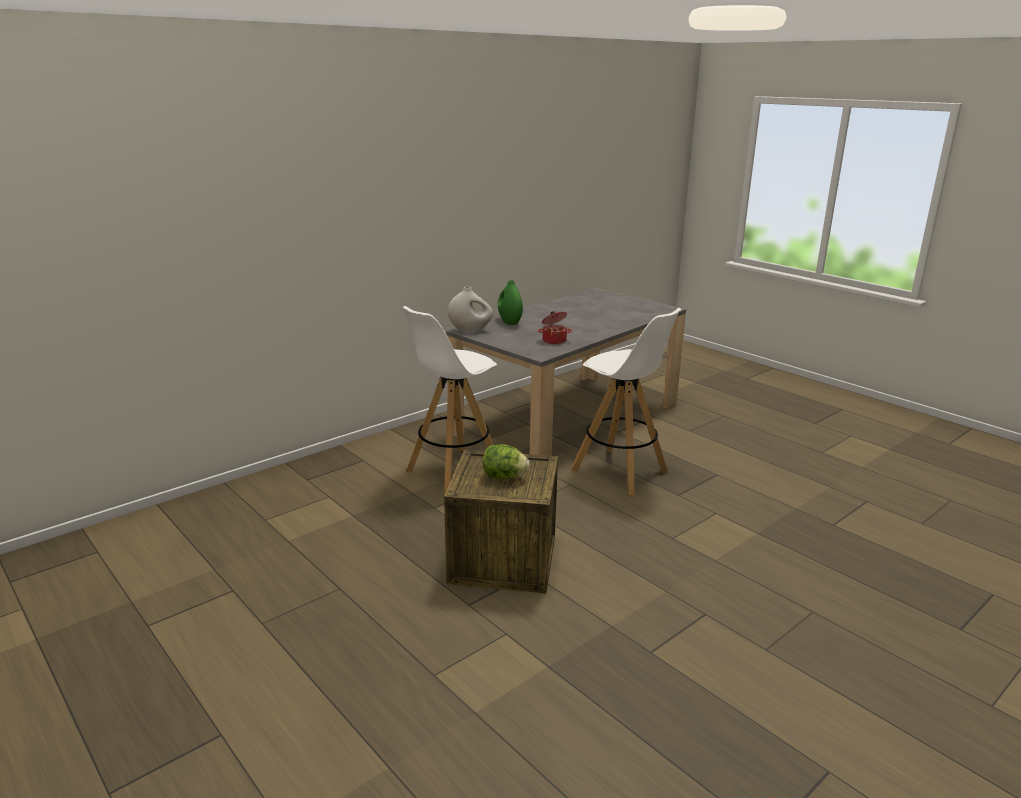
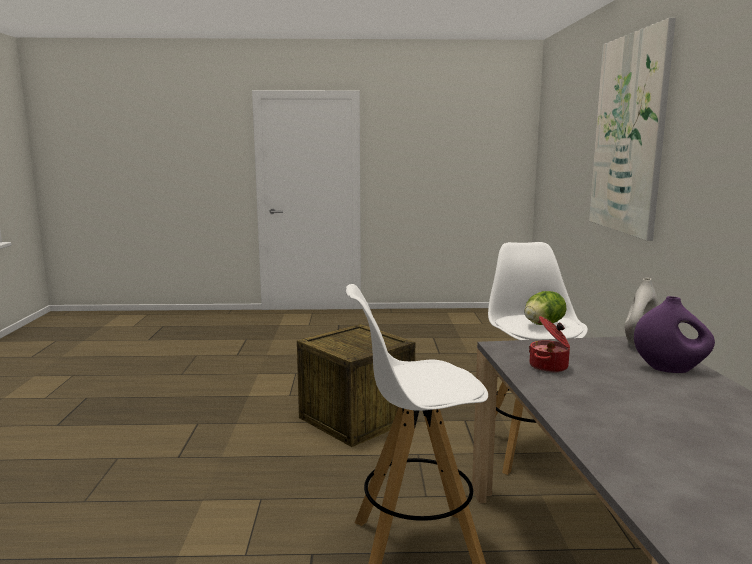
camera: 130 degrees right, 10 degrees down
lettuce [483,444,530,479] -> lettuce moved to [524,291,566,325]
green vase [498,280,523,325] -> purple vase [634,296,715,373]
none -> picture [589,18,676,241]

